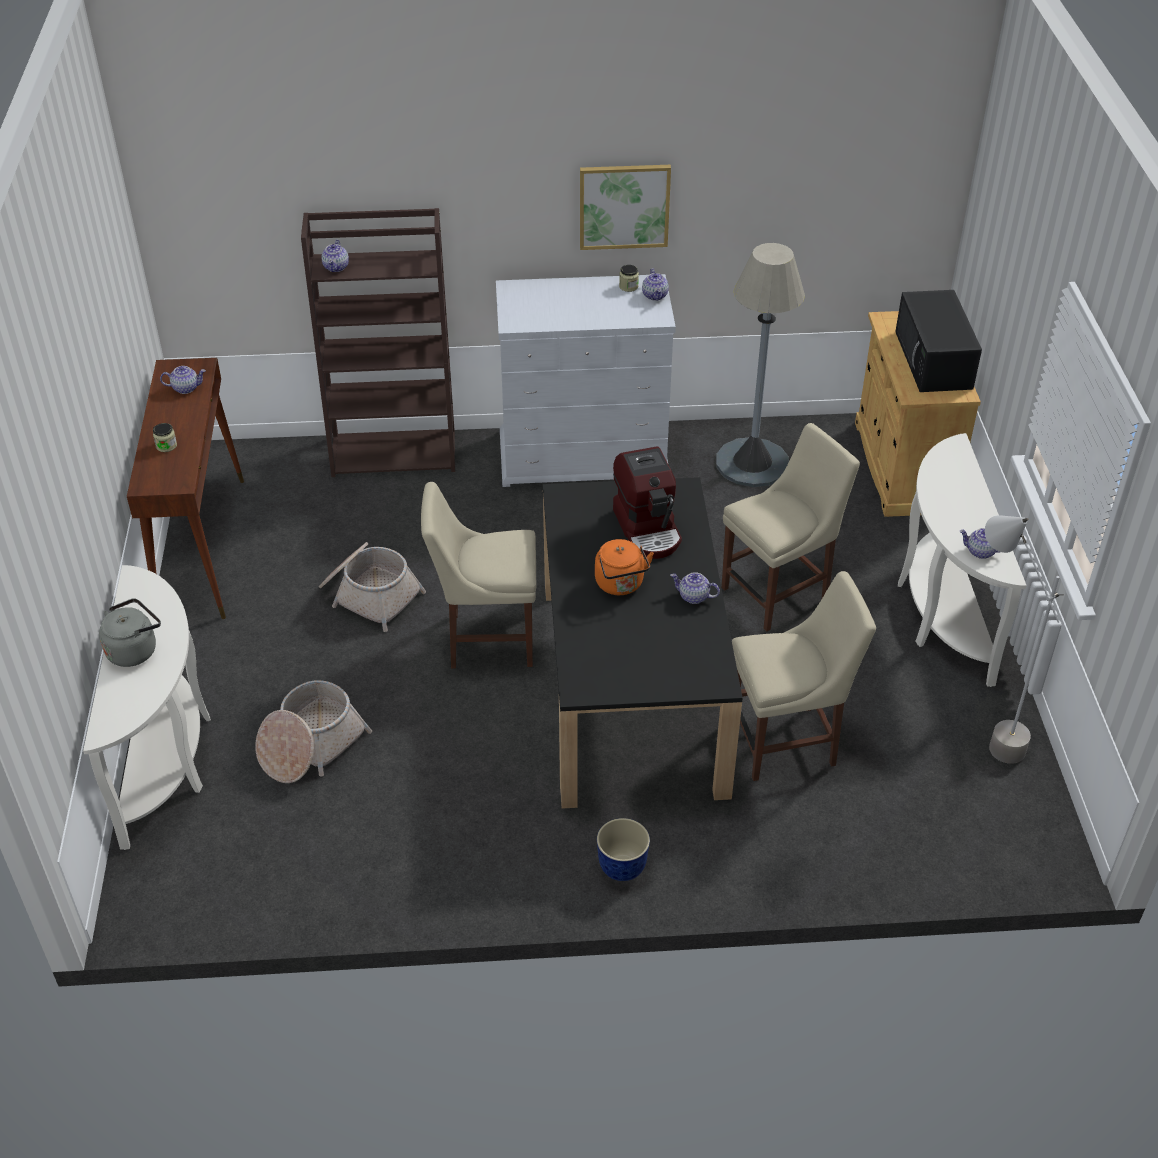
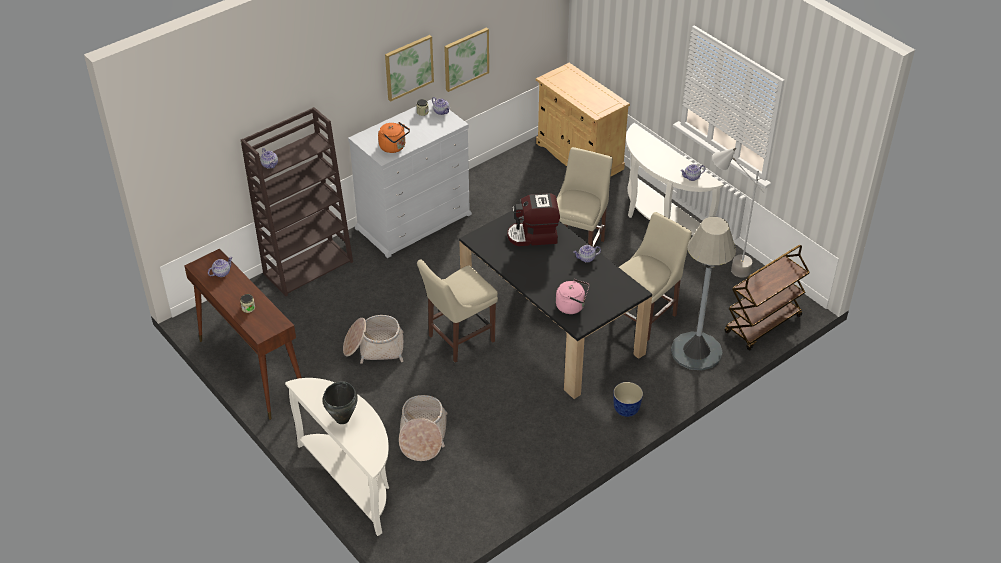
camera: 35 degrees left, 0 degrees up
grey kettle [99,598,161,667] -> black cooking pot [322,381,358,424]
orange kettle [595,539,654,595] -> orange kettle moved to [378,122,410,153]
coffee machine [613,446,682,559] -> coffee machine turned 135 degrees clockwise [507,193,560,246]
grey floor lamp [716,243,805,487] -> grey floor lamp moved to [671,217,736,371]
black microwave [895,290,982,392] -> none
none -> picture [444,27,489,92]
none -> pink kettle [556,279,589,314]
none -> brown cart [725,245,810,351]

